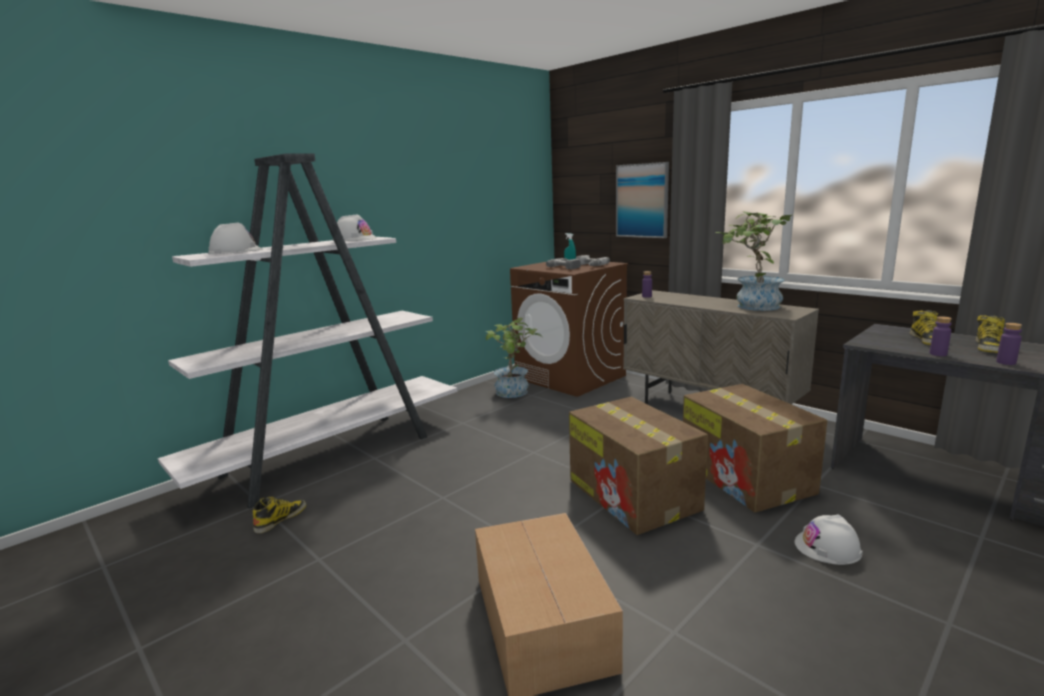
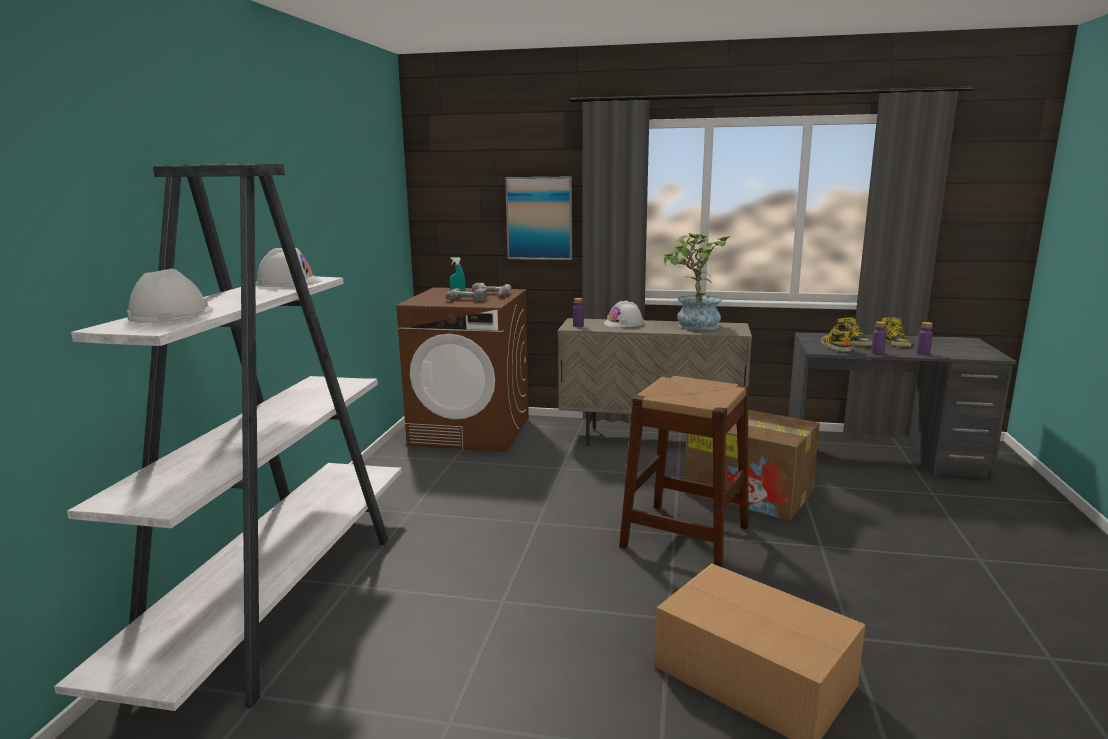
camera: 35 degrees left, 0 degrees up
boot [252,496,306,533] -> boot moved to [821,323,853,352]
potted plant [486,318,542,398] -> none
cardboard box [569,397,708,535] -> brown stool [619,375,749,568]
white hard hat [795,514,863,565] -> white hard hat moved to [604,301,644,327]

